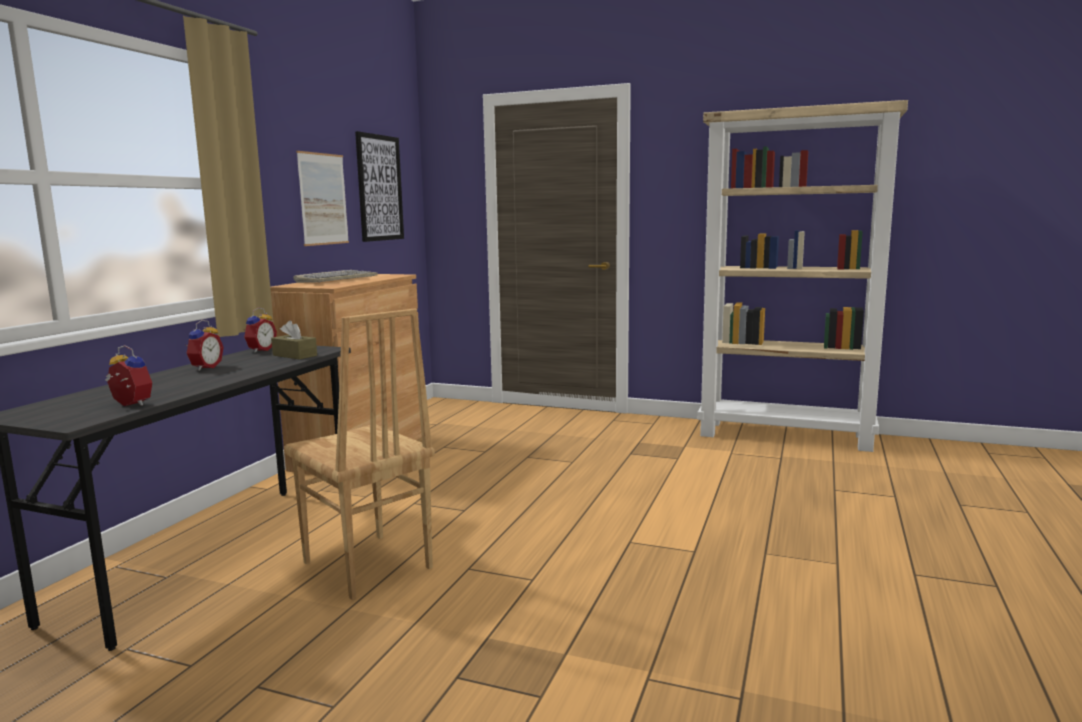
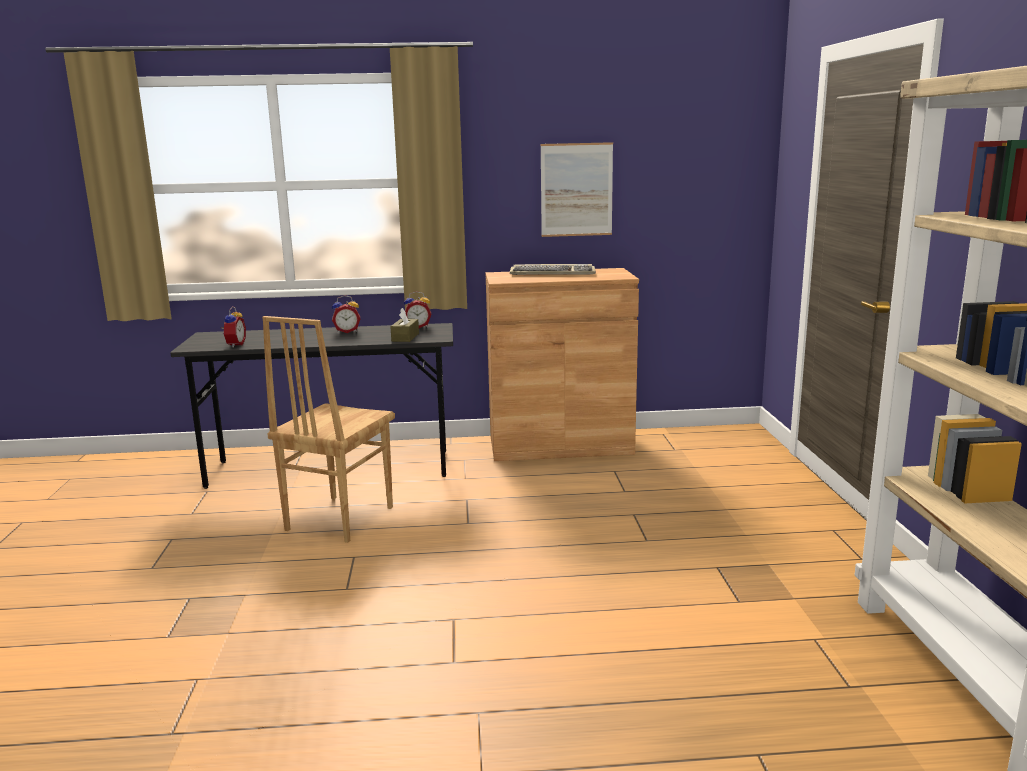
camera: 65 degrees right, 5 degrees up
picture [355,131,404,242] -> none

